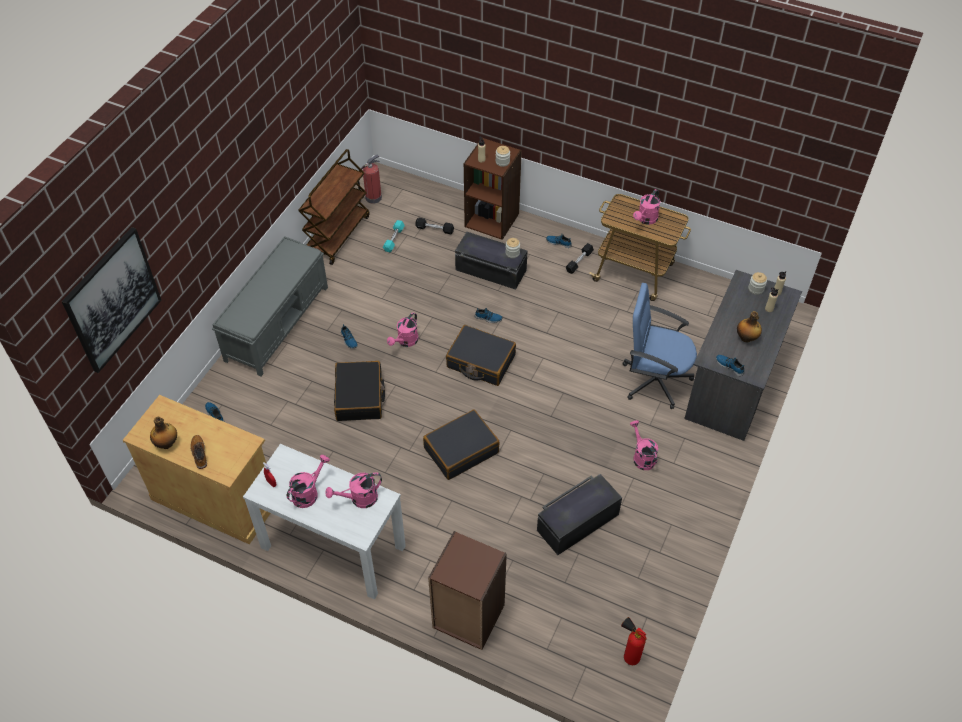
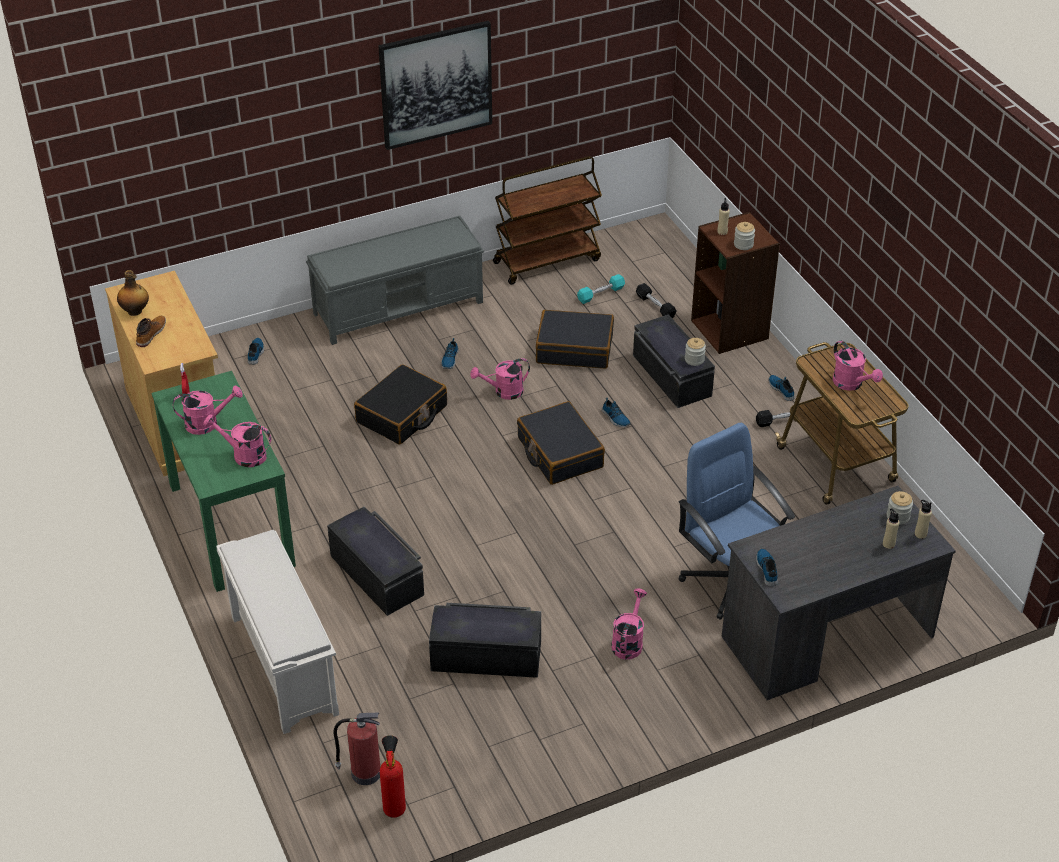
camera: 40 degrees right, 10 degrees down
picture [62,227,162,373] -> picture moved to [378,21,492,150]
white console table [243,444,406,600] -> green console table [152,371,296,592]
fire extinguisher [358,154,382,204] -> fire extinguisher moved to [333,713,381,785]
black suitcase [423,410,500,480] -> black suitcase moved to [536,310,614,368]
brown bookcase [428,531,507,650] -> white shoe rack [216,530,339,734]
pink watering can [633,189,660,225] -> pink watering can turned 105 degrees counterclockwise [833,341,883,391]
bottle [737,311,762,342] -> none
none -> black storage box [327,506,424,616]

